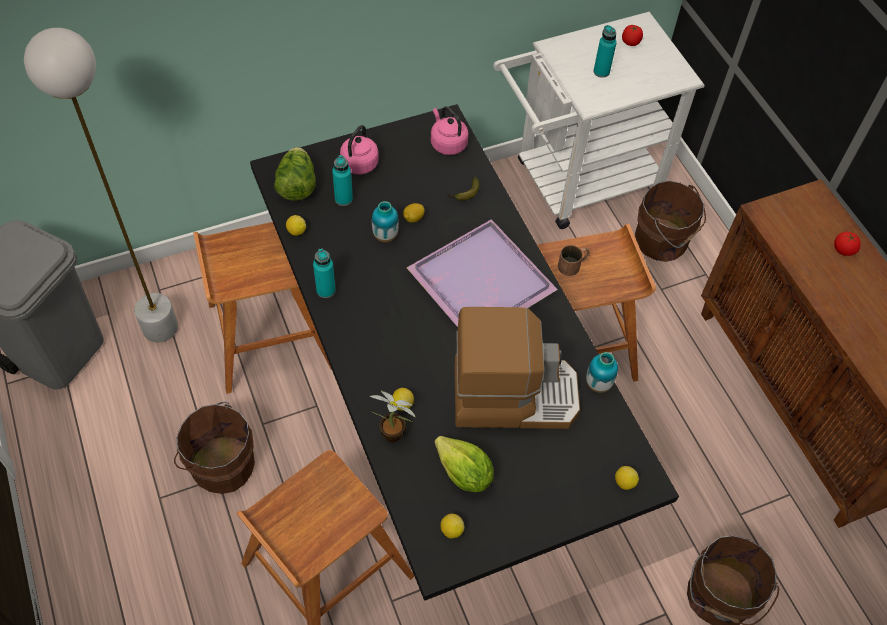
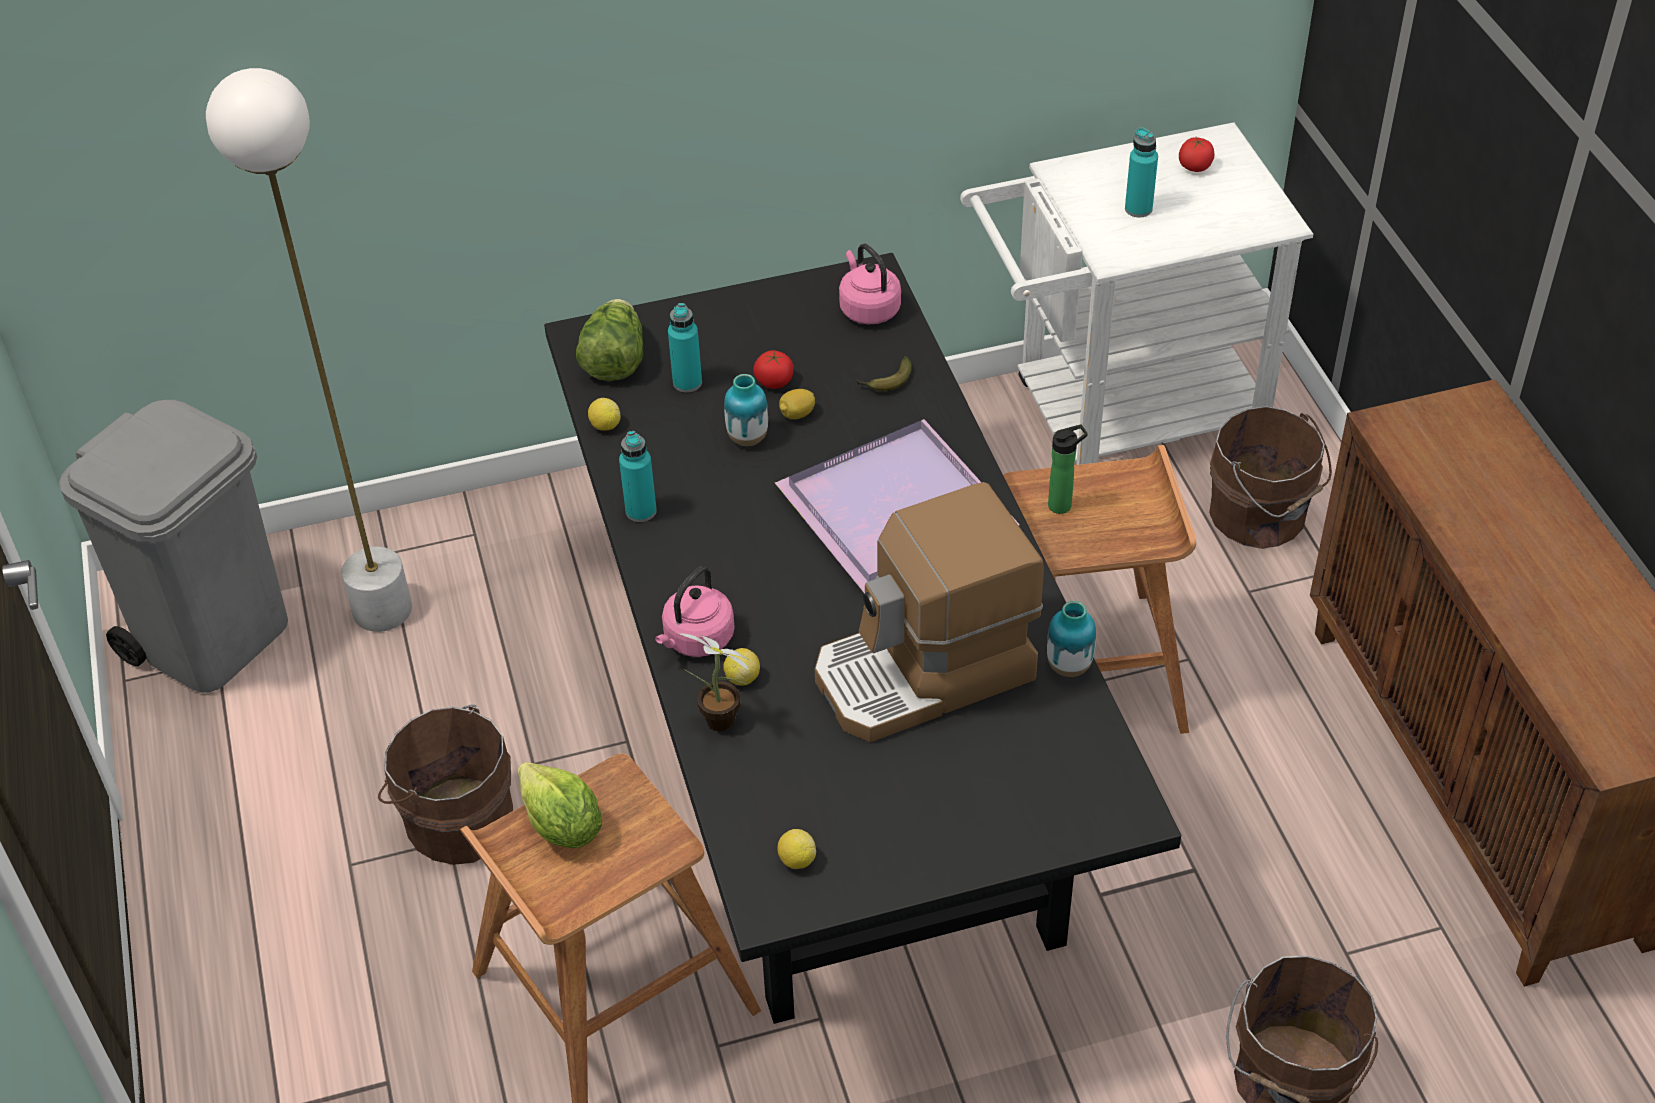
camera: 10 degrees right, 10 degrees down
brown stool [193,222,331,394] -> none
pink kettle [340,125,379,174] -> pink kettle moved to [655,566,735,657]
lettuce [434,436,494,492] -> lettuce moved to [518,762,602,848]
coffee machine [455,307,580,429] -> coffee machine turned 150 degrees clockwise [815,482,1044,742]
brown mug [558,245,590,276] -> bottle [1048,424,1088,514]
lemon [615,466,639,490] -> none
tomato [834,232,861,256] -> tomato moved to [753,350,794,389]

